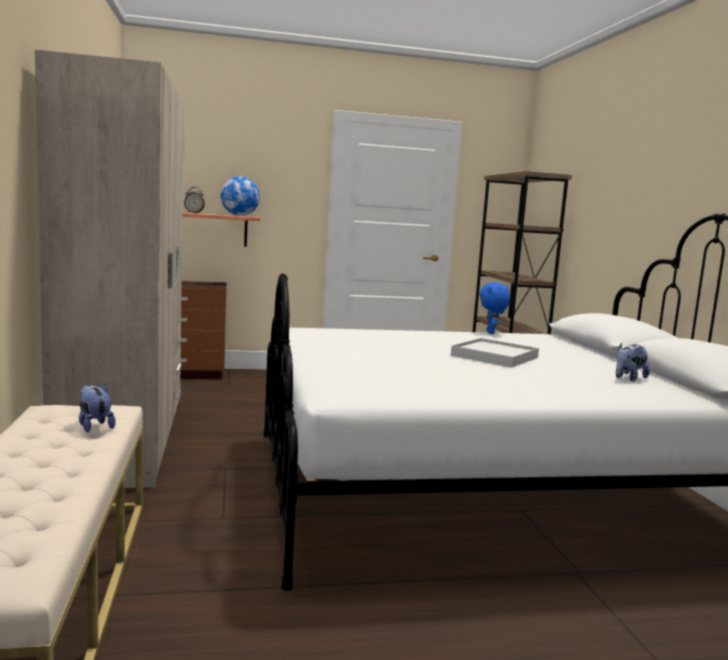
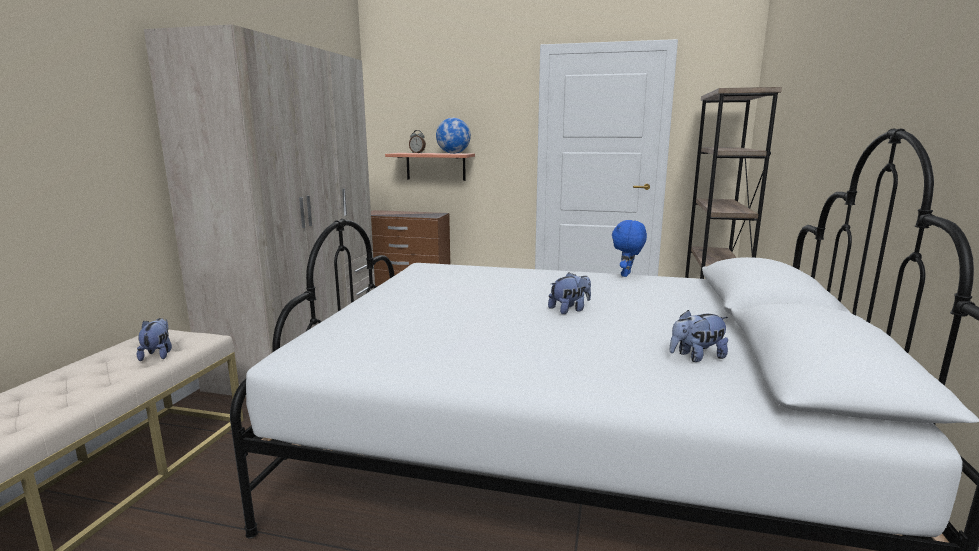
camera: 25 degrees right, 5 degrees up
white tray [451,338,539,367] -> plush toy [548,272,591,314]

